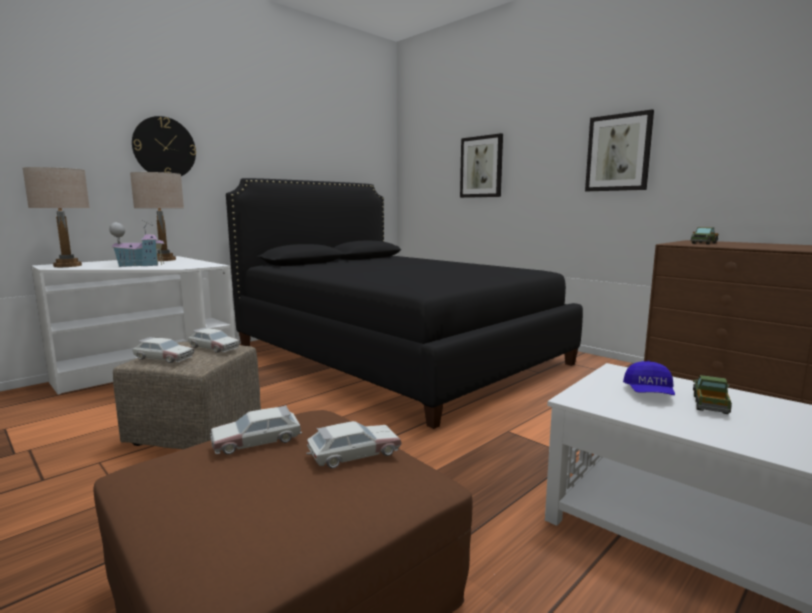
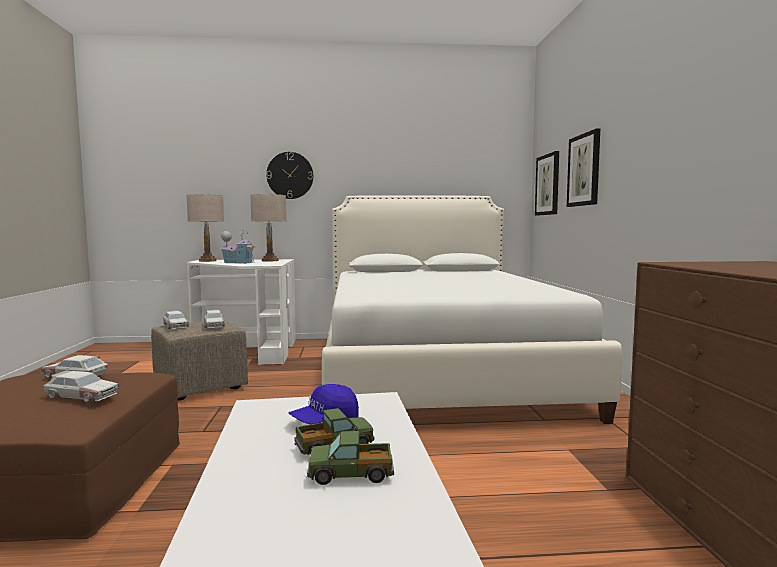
camera: 40 degrees right, 5 degrees down
black bed [226,178,583,429] -> white bed [322,195,622,424]
picture [585,109,654,191] -> picture moved to [535,151,559,216]
toy truck [691,227,719,244] -> toy truck moved to [307,431,394,485]

